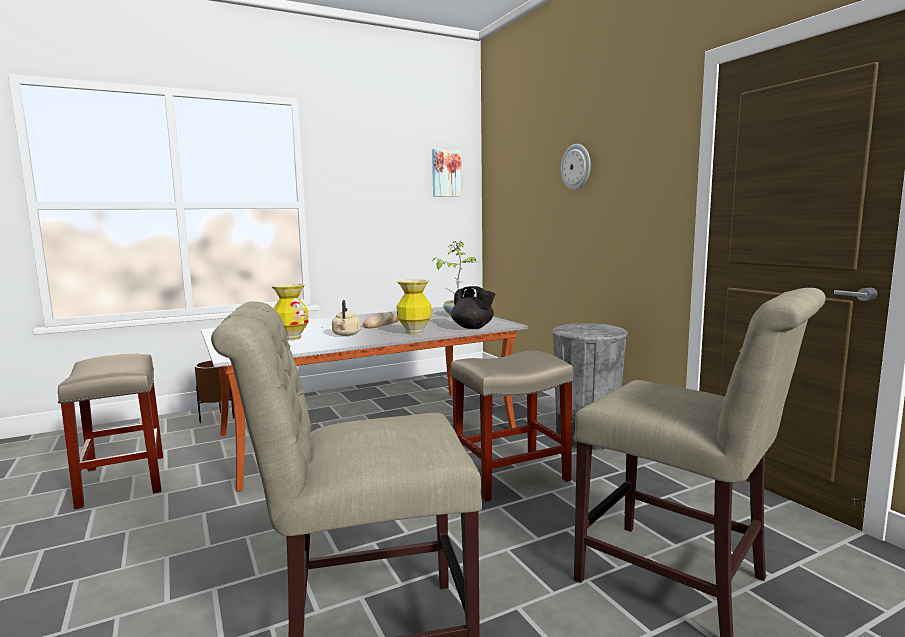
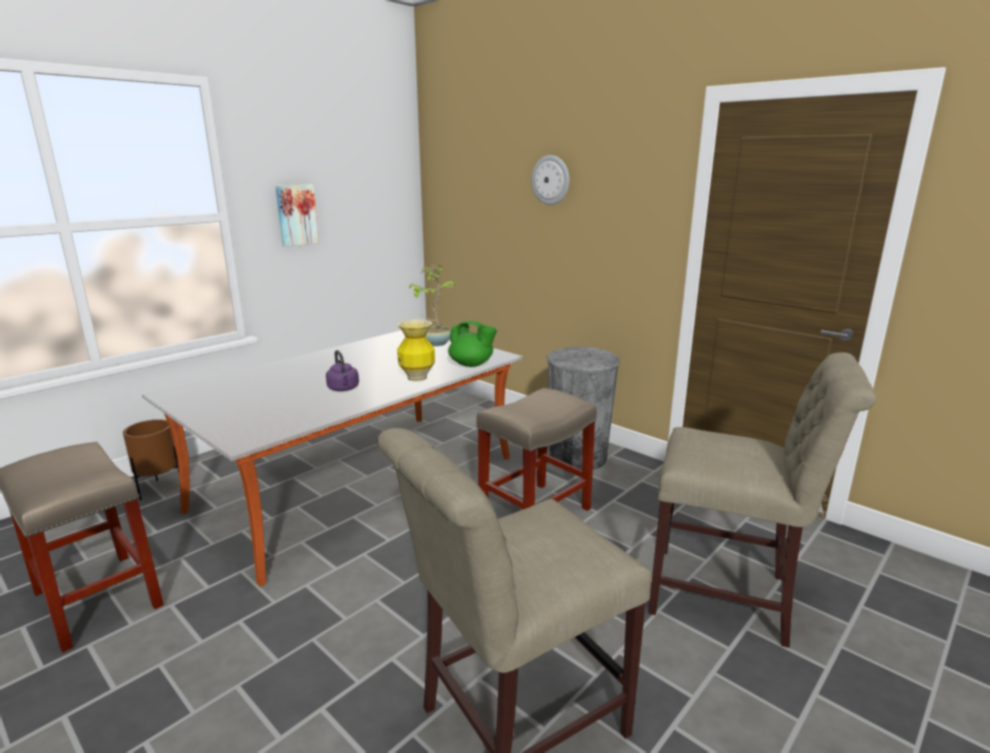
camera: 20 degrees left, 10 degrees up
vase [271,283,309,341] -> none
beige kettle [332,300,361,336] -> purple kettle [326,350,359,391]
bread [363,312,399,328] -> none
picture [432,149,462,197] -> picture moved to [275,185,319,247]
black teapot [451,286,495,329] -> green teapot [448,320,497,367]

